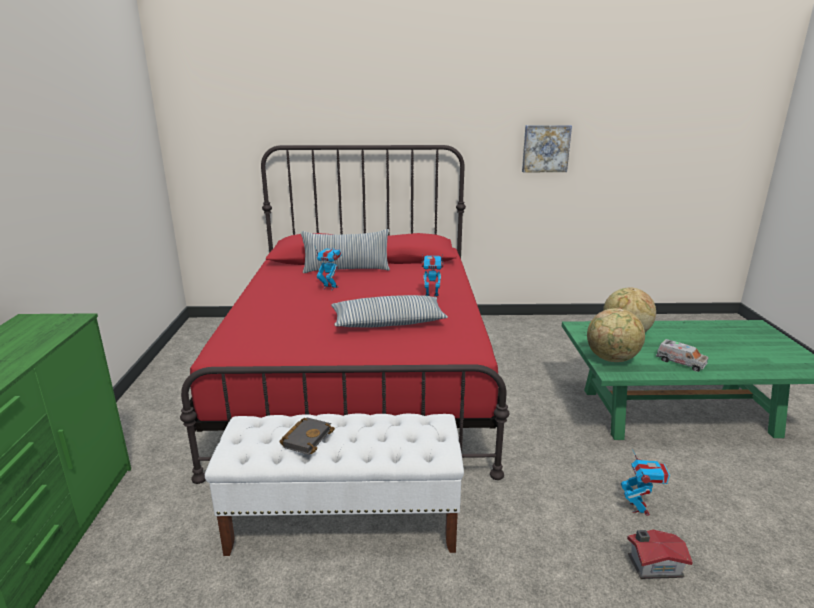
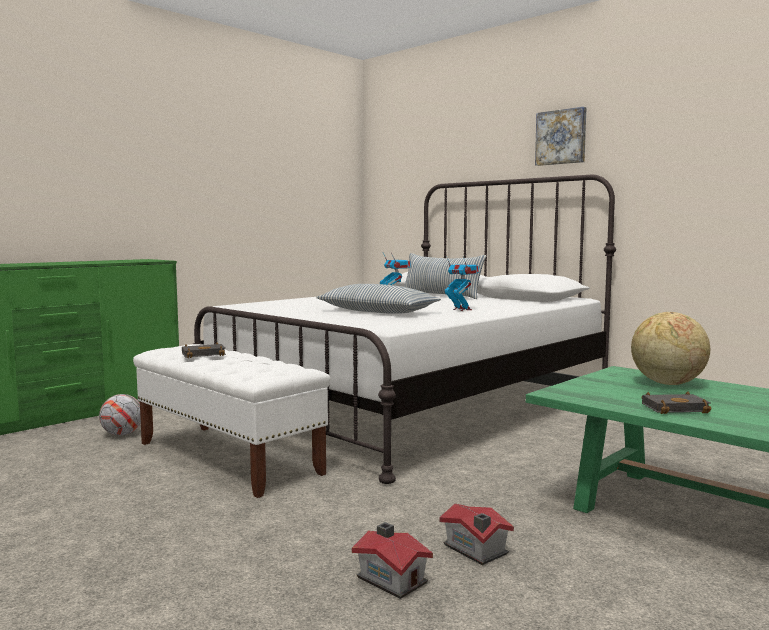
camera: 45 degrees right, 15 degrees down
red bed [180,145,509,484] -> white bed [193,175,616,484]
picture [522,125,572,172] -> picture moved to [535,107,586,166]
globe [587,308,645,362] -> none
toy robot [621,449,670,516] -> toy house [439,503,514,565]
toy truck [656,339,708,372] -> black book [641,391,712,414]
none -> football [99,394,141,436]

